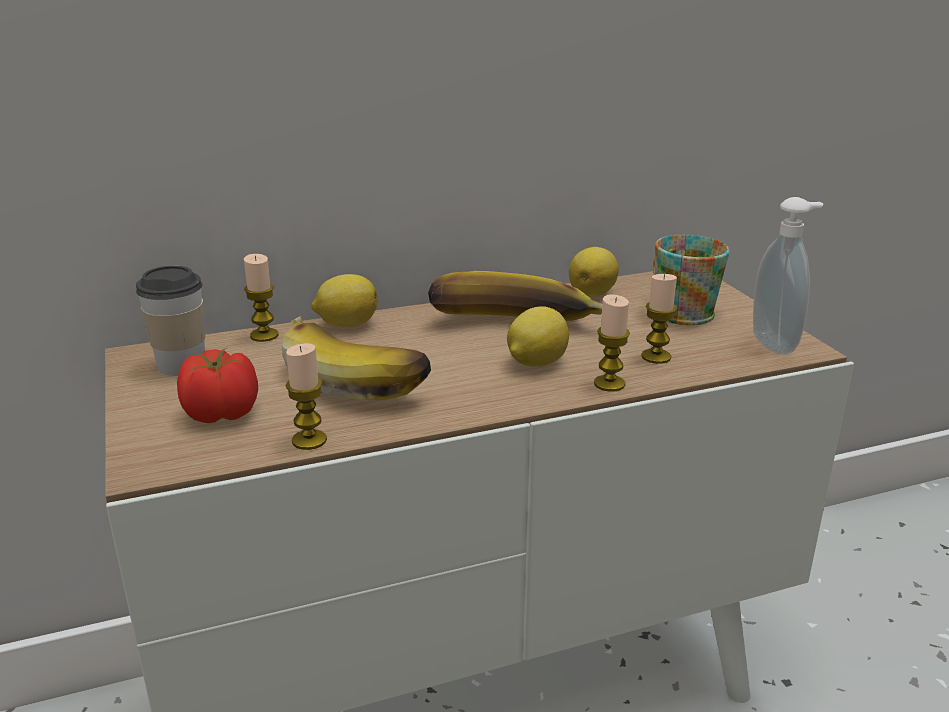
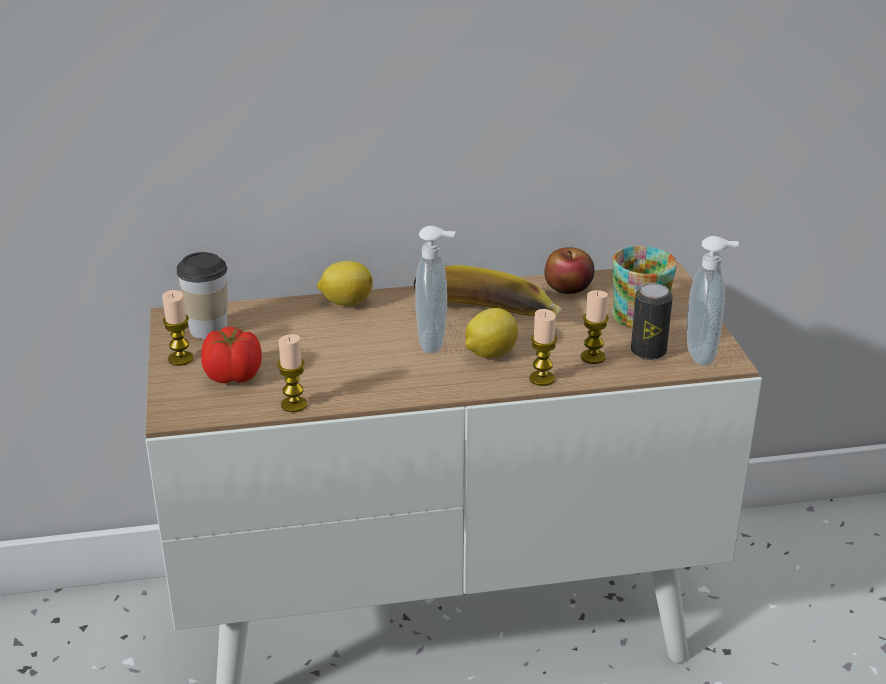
camera: 10 degrees right, 5 degrees up
candle [244,254,278,342] -> candle moved to [162,290,193,366]
banana [282,316,431,400] -> none
lemon [569,247,619,297] -> apple [544,247,594,294]
none -> soap dispenser [415,226,455,354]
none -> can [631,283,673,360]

